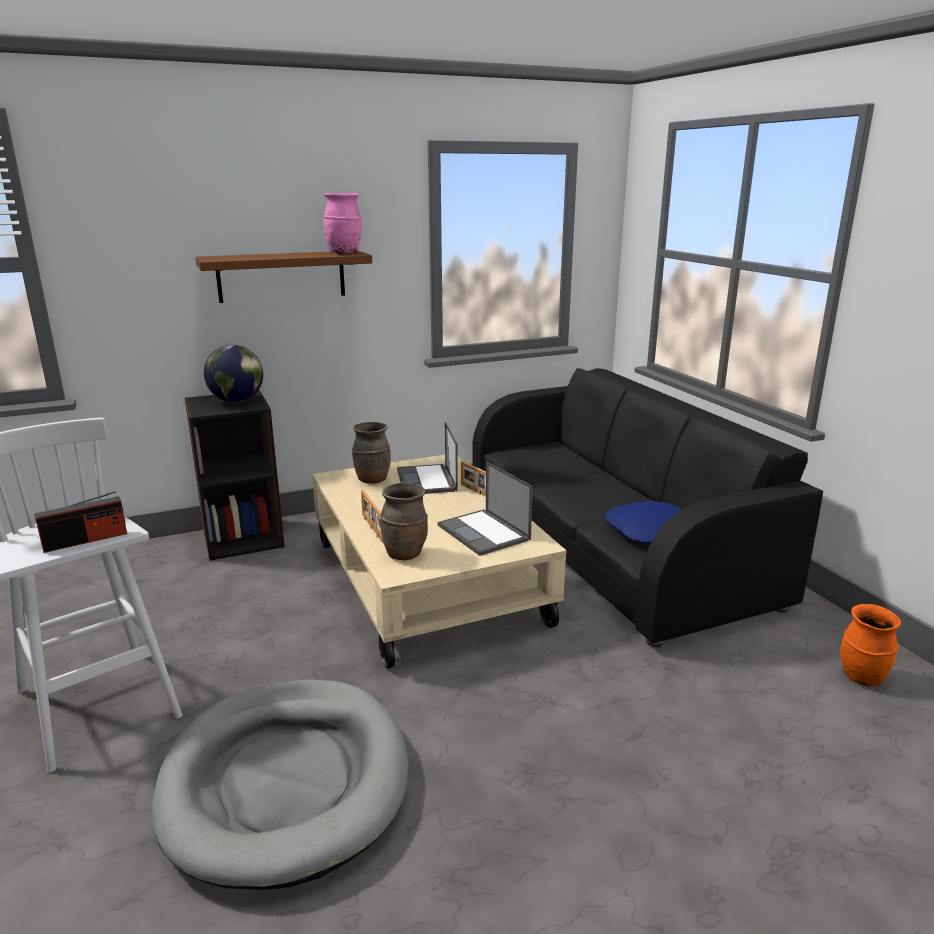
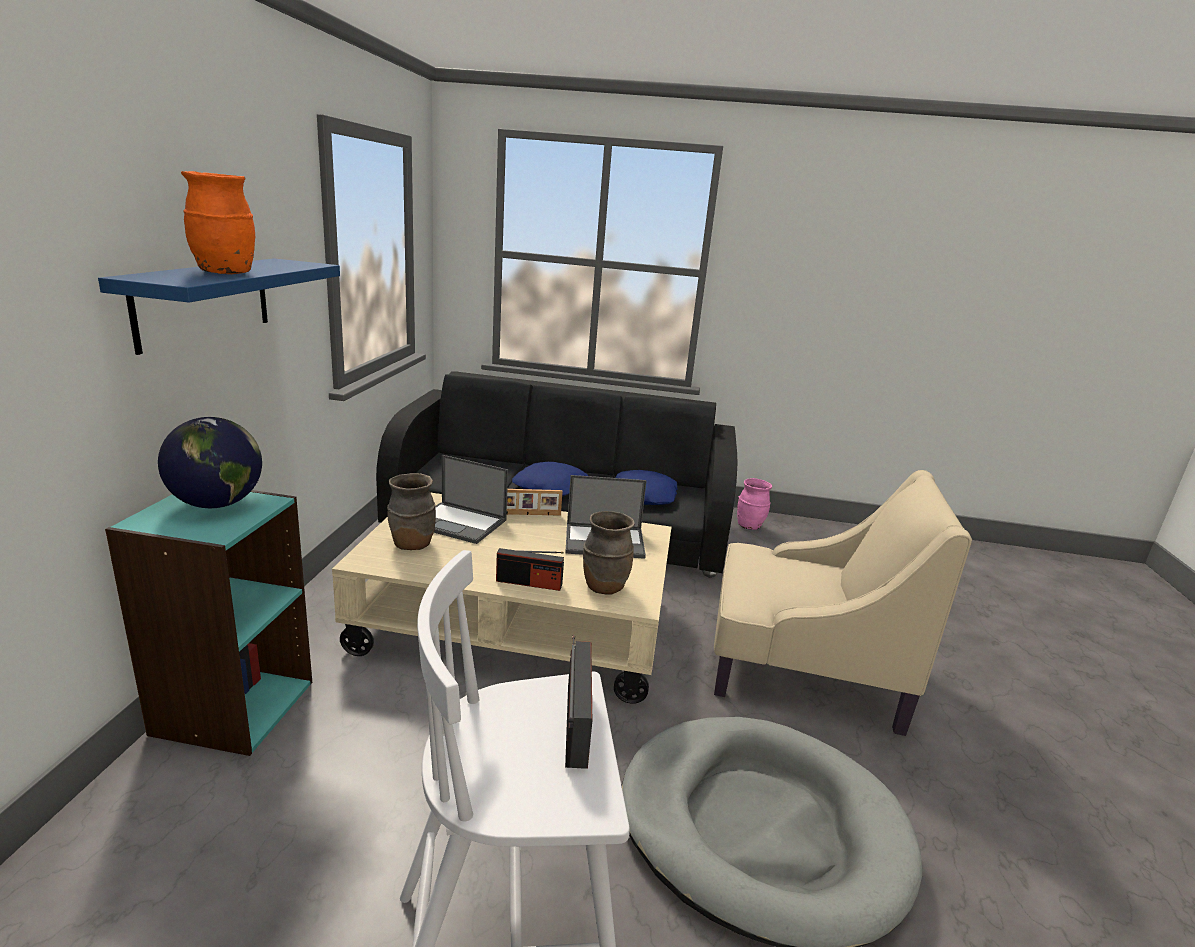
camera: 60 degrees left, 0 degrees up
black bookcase [185,390,285,561] -> turquoise bookcase [105,490,312,756]
brown shelf [195,251,372,303] -> blue shelf [98,258,340,355]
pink vase [324,193,362,253] -> pink vase moved to [737,478,772,530]
picture frame [361,490,383,543] -> radio [496,548,564,591]
orange vase [840,604,901,686] -> orange vase moved to [181,171,255,274]
none -> blue pillow [512,462,588,496]
none -> beige armchair [714,470,972,736]

